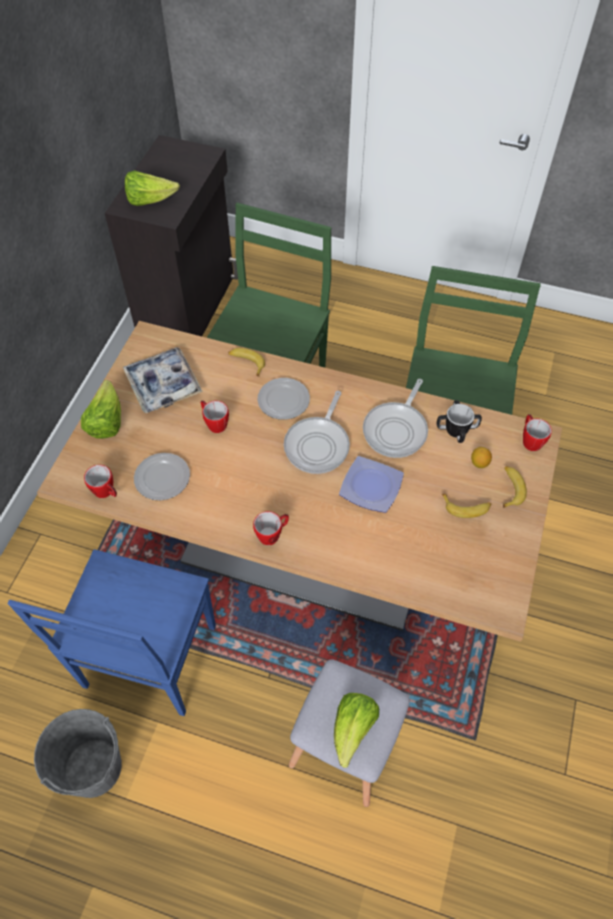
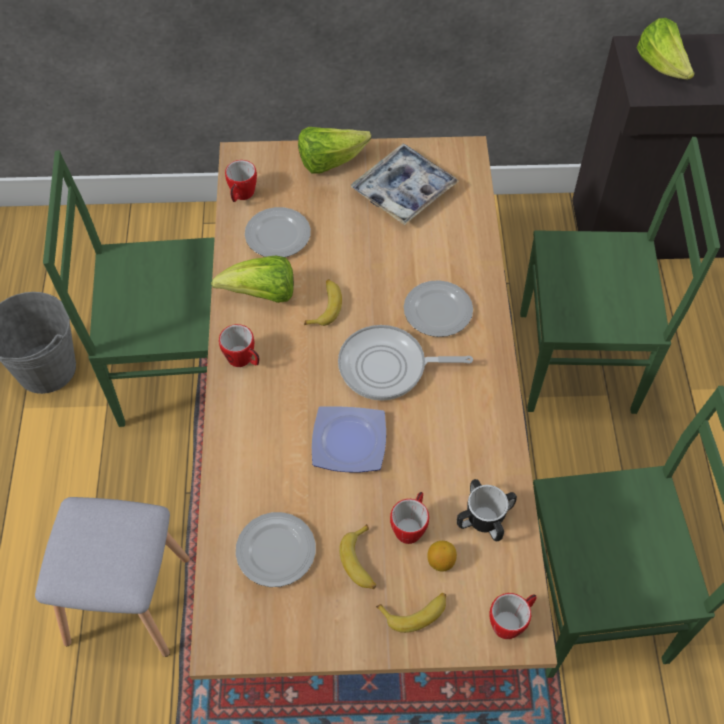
camera: 70 degrees right, 0 degrees up
blue chair [7,549,216,716] -> green chair [43,150,215,427]
mug [201,401,229,433] -> mug moved to [390,492,429,544]
banana [228,348,265,377] -> banana moved to [304,279,342,326]
lettuce [334,693,379,768] -> lettuce moved to [211,255,294,303]
frying pan [363,379,428,458] -> none
none -> plate [236,512,316,587]

